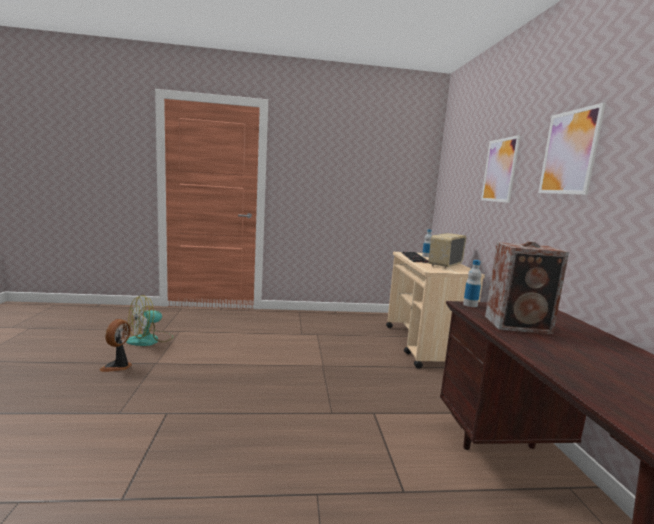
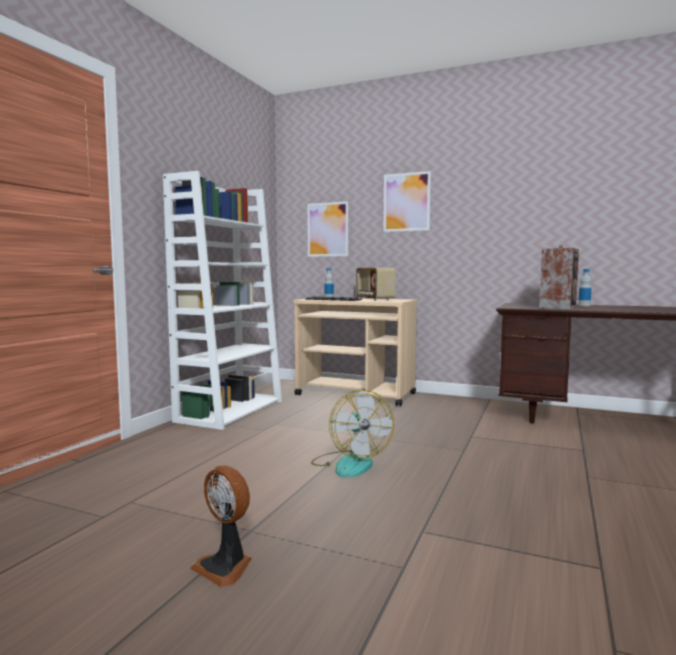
camera: 60 degrees left, 5 degrees down
fan [126,295,173,346] -> fan moved to [311,390,394,477]
bottle [463,260,482,307] -> bottle moved to [578,269,591,306]
picture [538,102,606,195] -> picture moved to [307,201,349,257]
none -> white bookcase [163,171,282,430]

